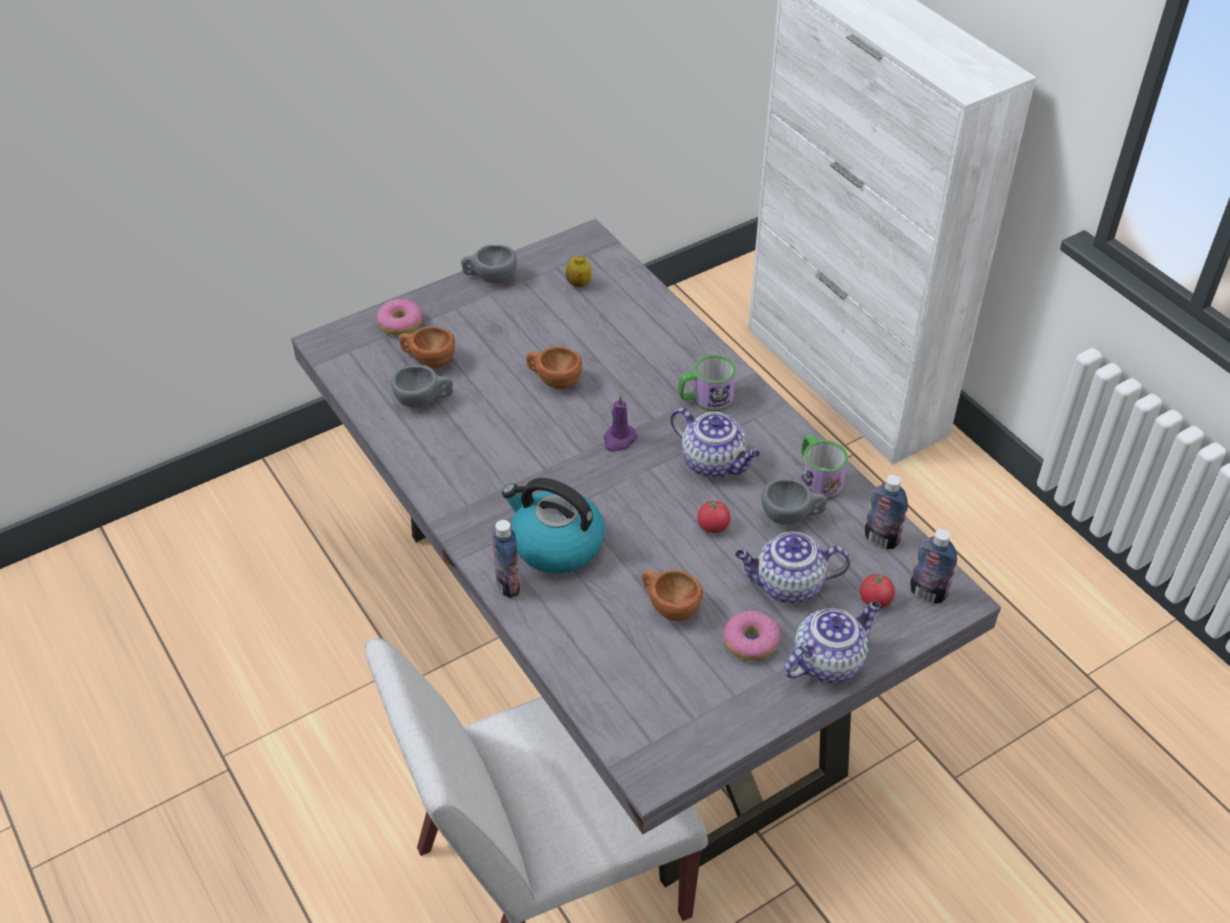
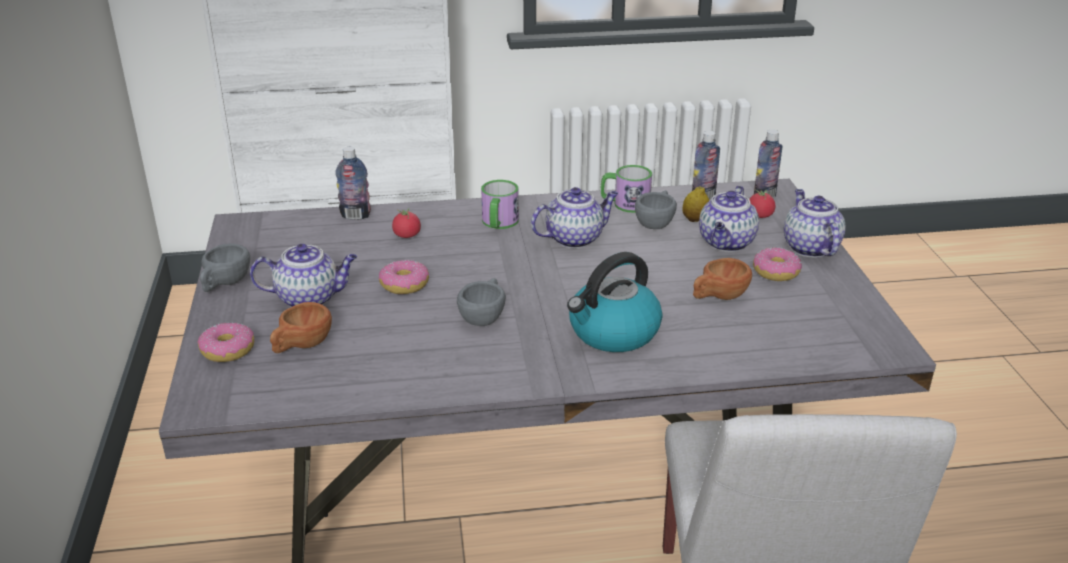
camera: 65 degrees left, 15 degrees down
grey cup [391,365,453,408] -> grey cup moved to [457,278,506,326]
bottle [492,520,520,598] -> bottle moved to [335,147,371,220]
brown cup [526,346,582,389] -> donut [379,260,429,294]
lemon [565,255,592,287] -> lemon moved to [682,186,709,222]
purple candle [603,395,638,452] -> none
tomato [697,496,730,533] -> tomato moved to [392,208,421,238]
none -> teapot [250,244,357,307]

